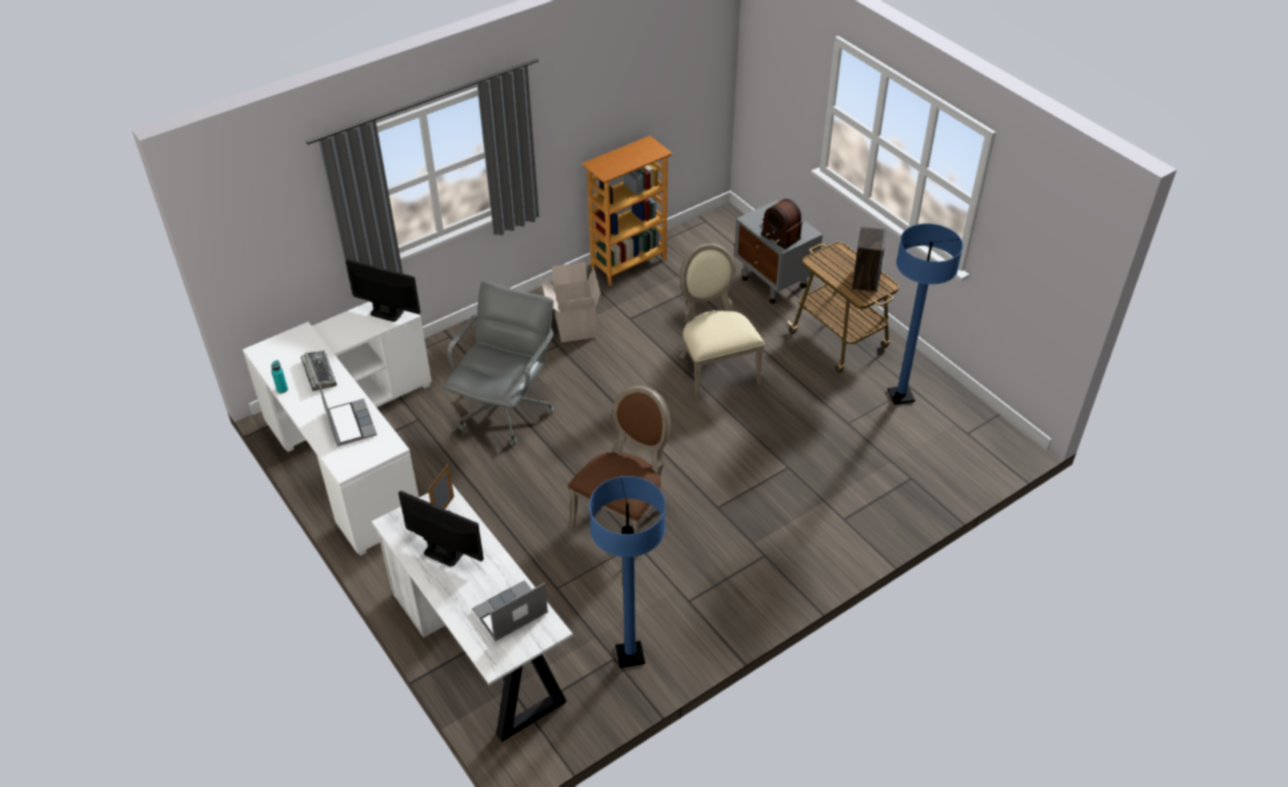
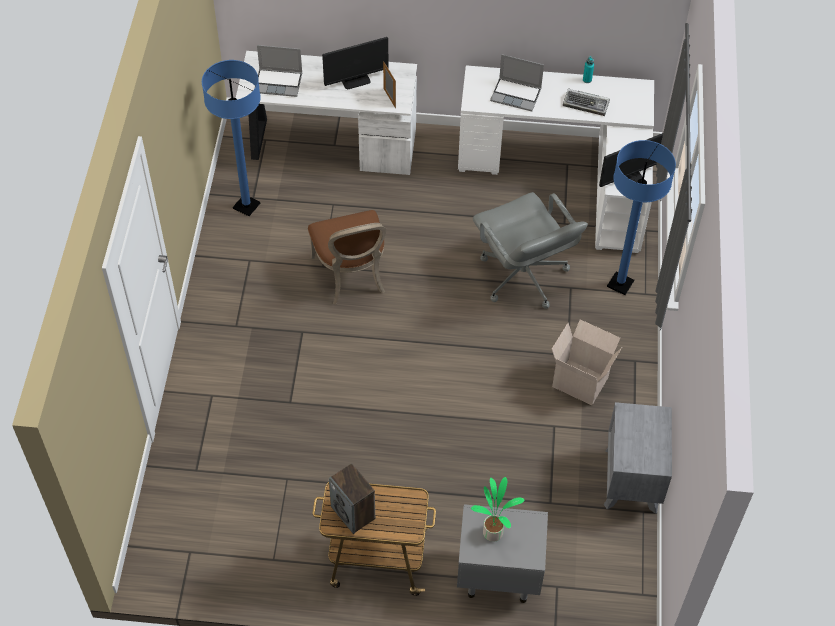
camera: 130 degrees right, 10 degrees up
laptop [472,580,548,641] -> laptop turned 90 degrees clockwise [255,45,302,97]
bookcase [582,136,673,286] -> grey nightstand [604,402,672,514]
beige chair [679,243,765,401] -> none
radio [761,199,804,249] -> potted plant [471,477,525,542]
blue floor lamp [887,223,963,405] -> blue floor lamp moved to [607,140,676,295]

